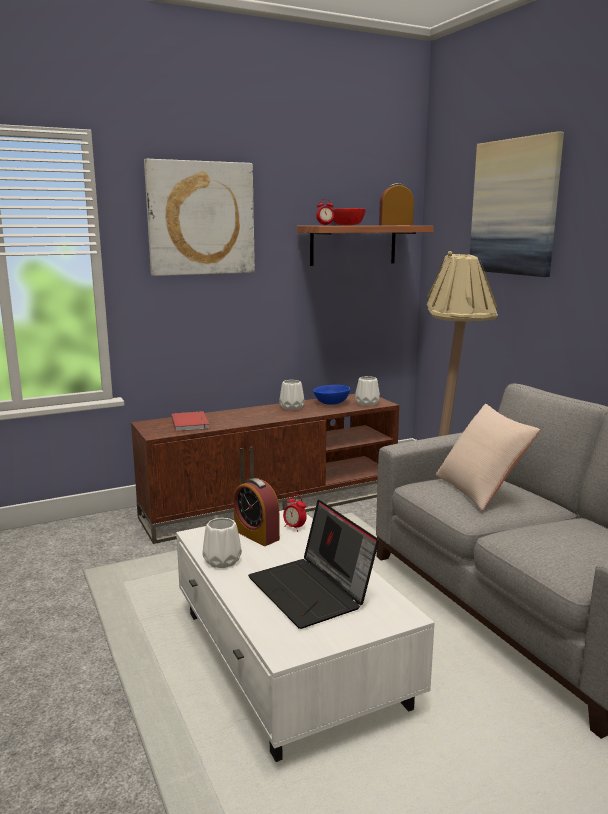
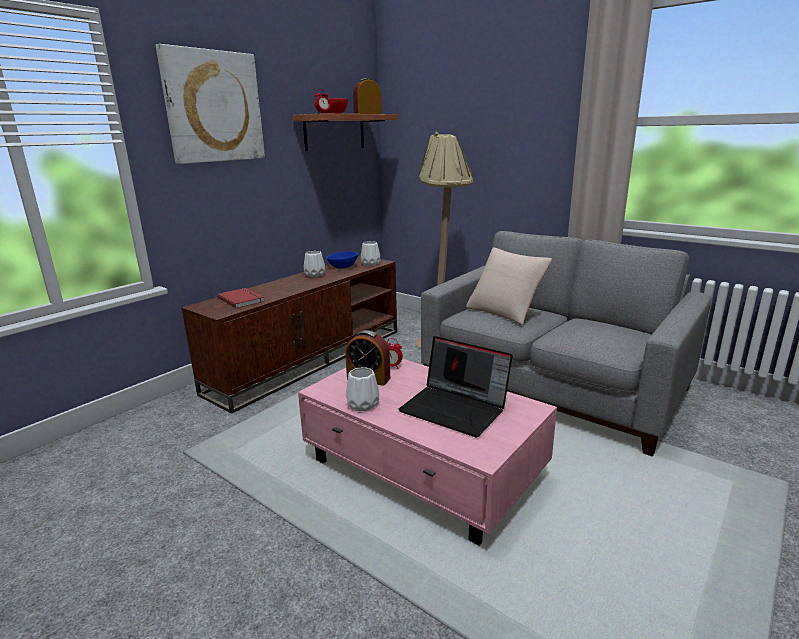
camera: 25 degrees left, 5 degrees up
white coffee table [176,510,435,762] -> pink coffee table [298,359,557,546]
picture [470,131,564,277] -> none

